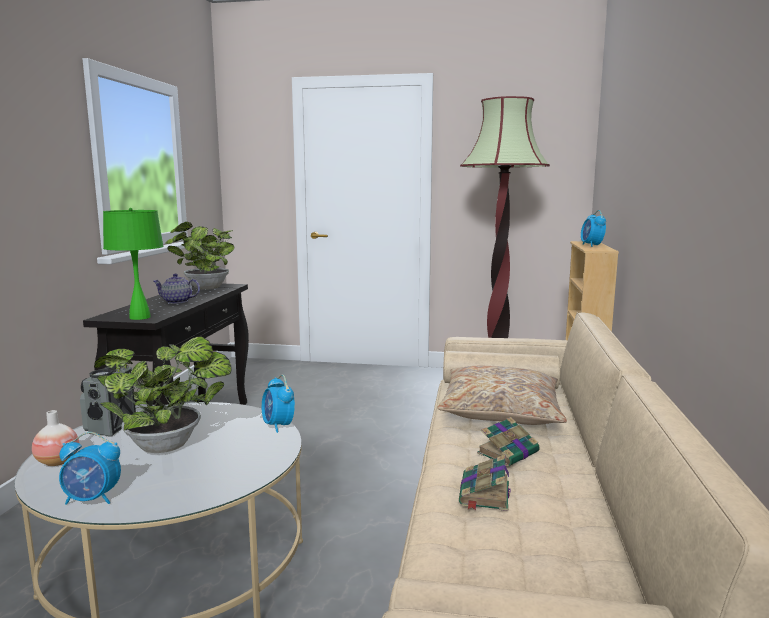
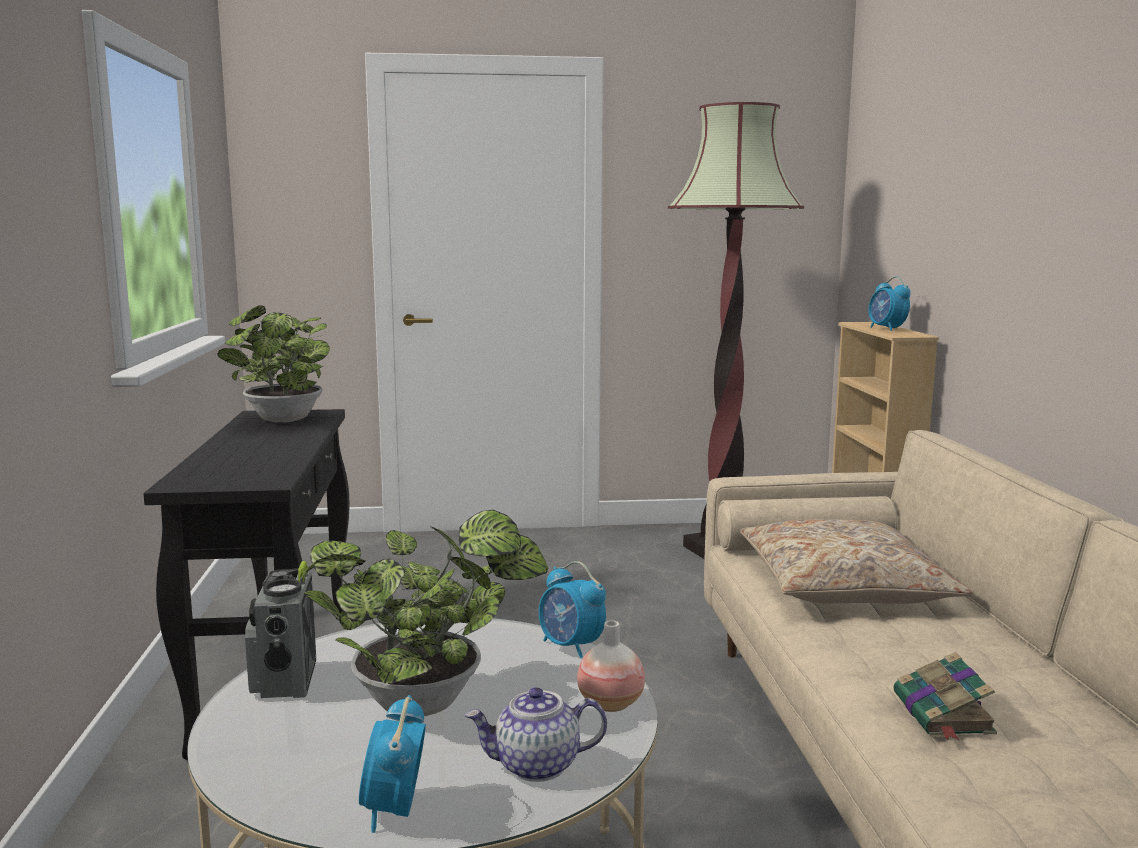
camera: 15 degrees left, 0 degrees up
vase [32,410,79,466] -> vase moved to [577,620,645,712]
alarm clock [59,432,121,504] -> alarm clock turned 105 degrees clockwise [359,695,426,833]
green table lamp [103,208,163,320] -> none
teapot [153,273,200,304] -> teapot moved to [465,687,607,782]
book [477,417,540,467] -> none

